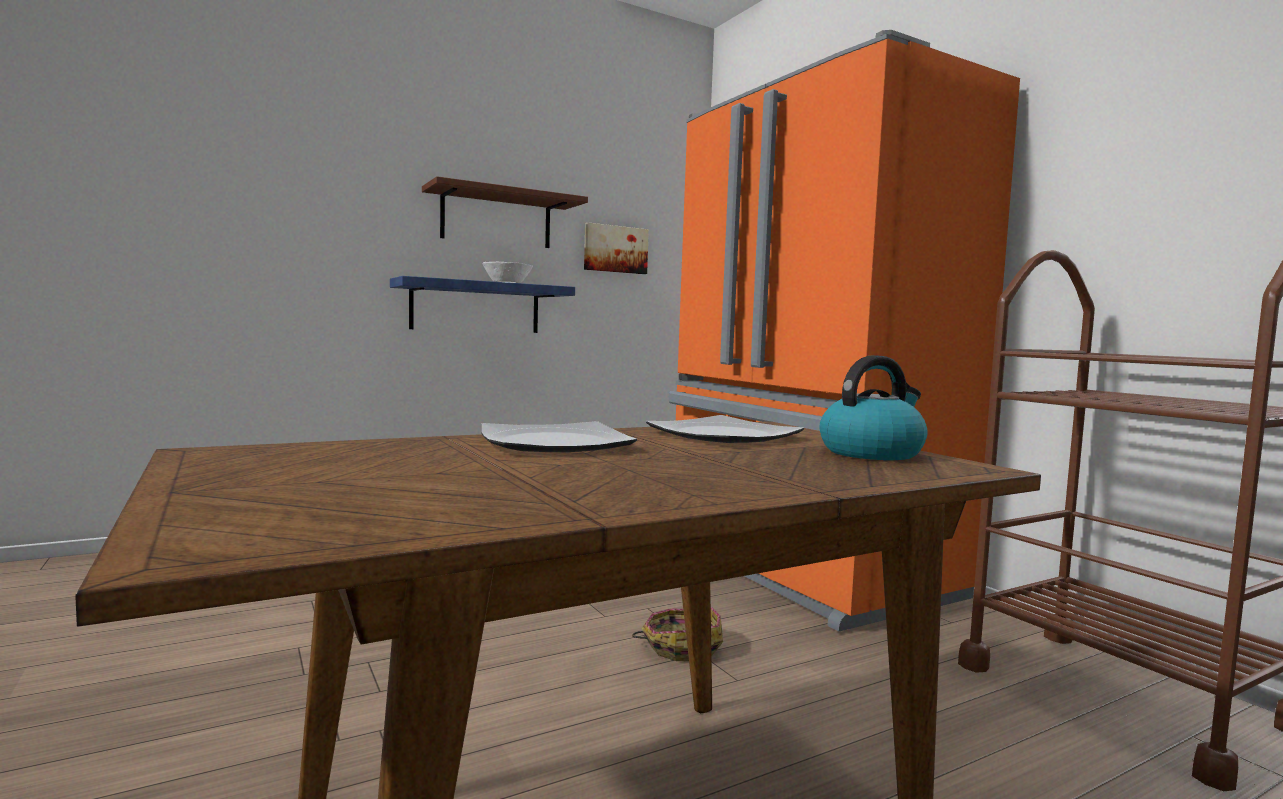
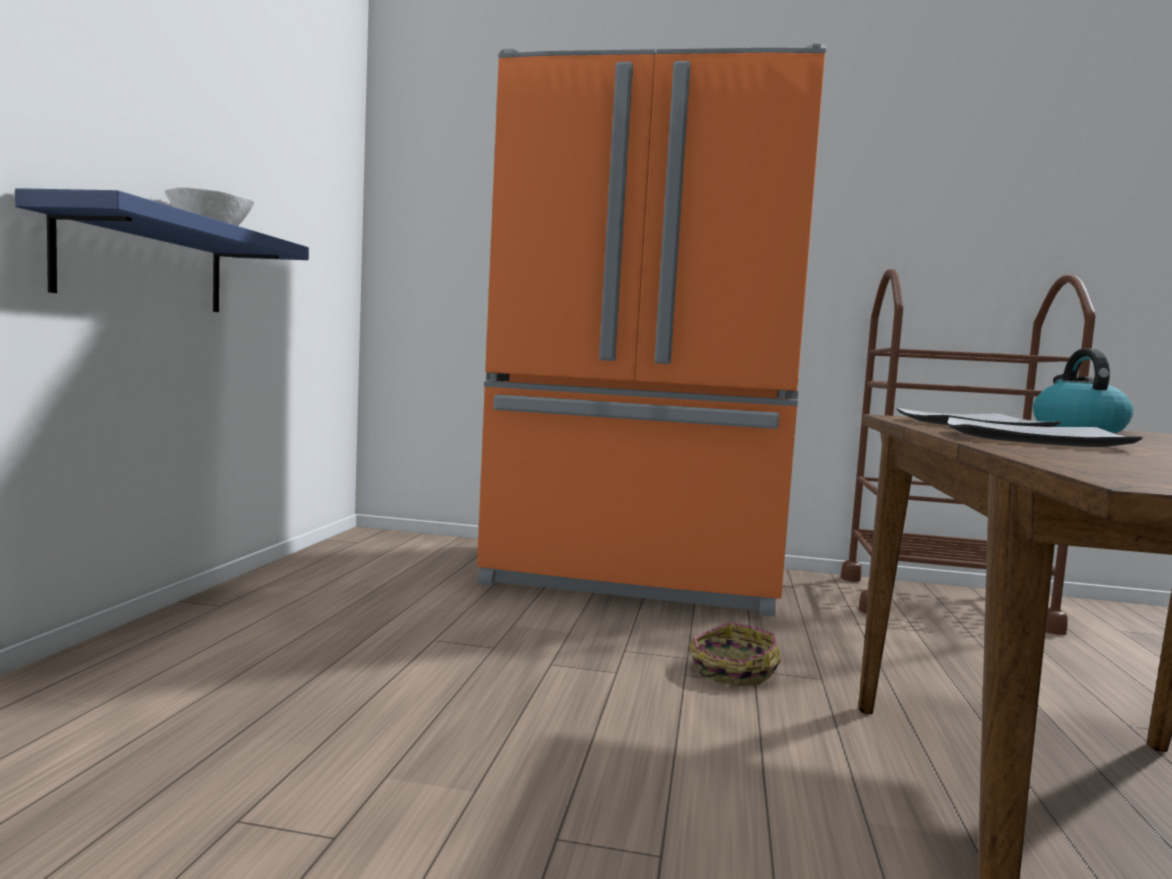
camera: 50 degrees left, 0 degrees up
brown shelf [422,176,588,248] -> none
picture [584,223,649,274] -> none

